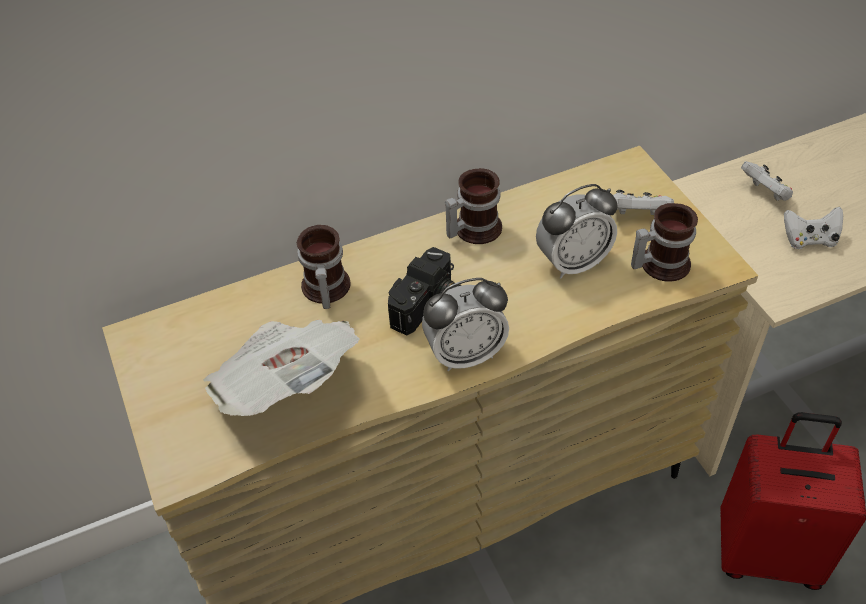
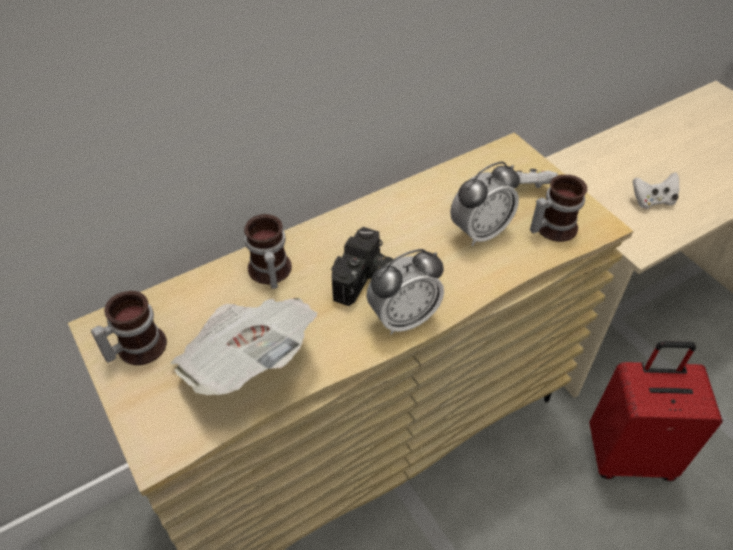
camera: 10 degrees left, 0 degrees up
mug [445,168,502,244] -> mug moved to [91,291,167,365]
white game controller [741,161,793,201] -> none

